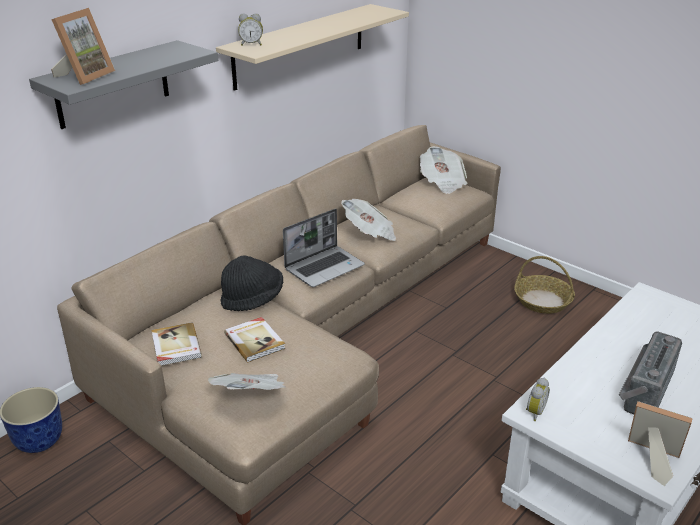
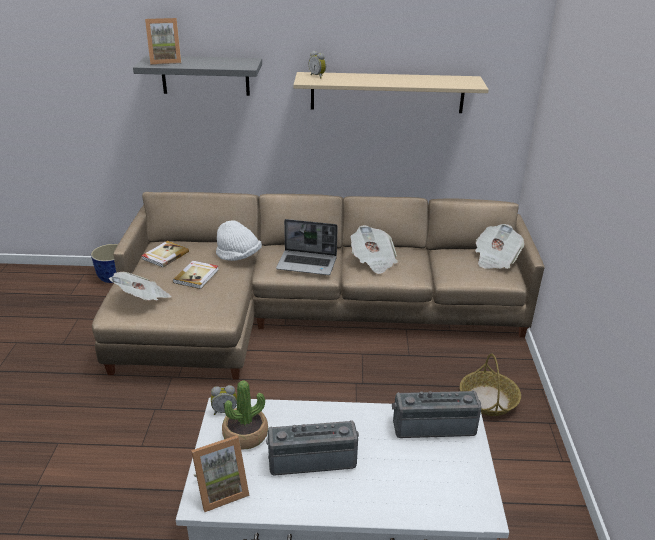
camera: 50 degrees right, 0 degrees up
black hat [220,256,283,311] -> white hat [216,220,262,261]
picture frame [628,401,693,486] -> picture frame turned 75 degrees clockwise [191,435,250,512]
none -> potted plant [222,380,268,449]
none -> radio [392,390,482,438]

